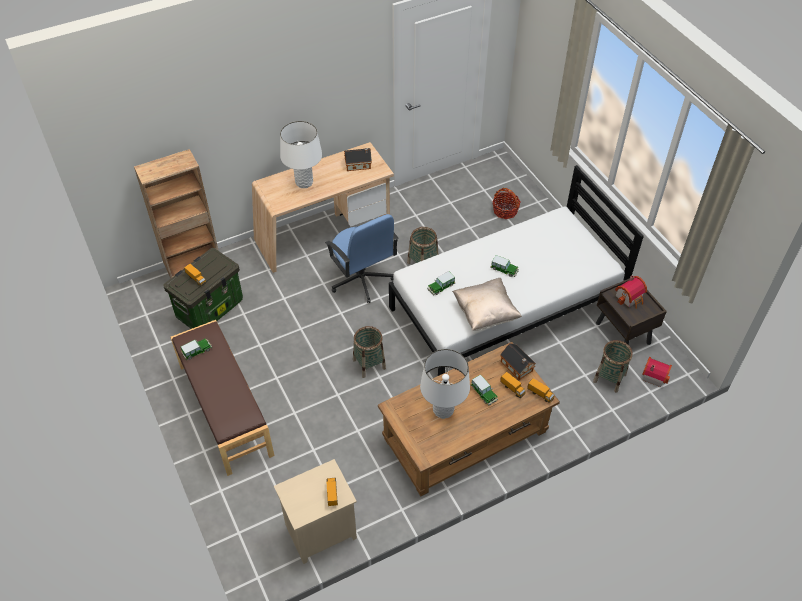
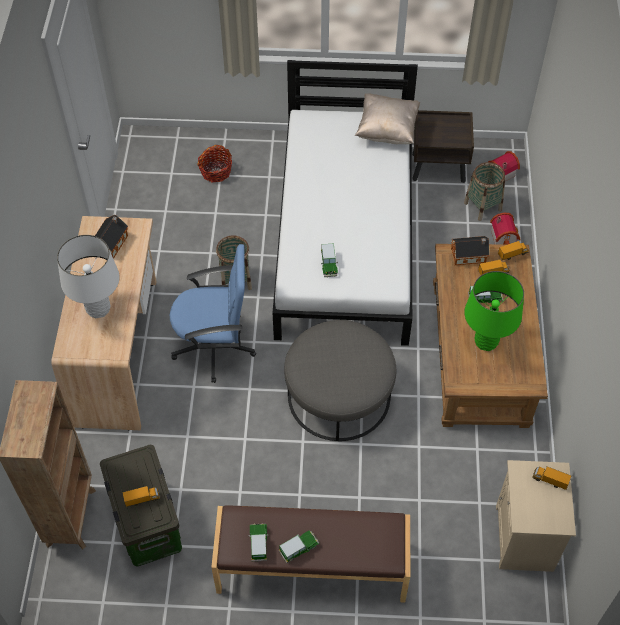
camera: 60 degrees left, 5 degrees up
basket [353,326,386,378] -> grey ottoman [284,320,396,441]
white table lamp [420,349,470,419] -> green table lamp [464,271,524,351]
beige pillow [452,278,522,331] -> beige pillow moved to [355,93,420,144]
toy car [490,255,519,277] -> toy car moved to [279,530,320,563]
toy house [615,275,647,309] -> toy house moved to [490,213,521,245]

